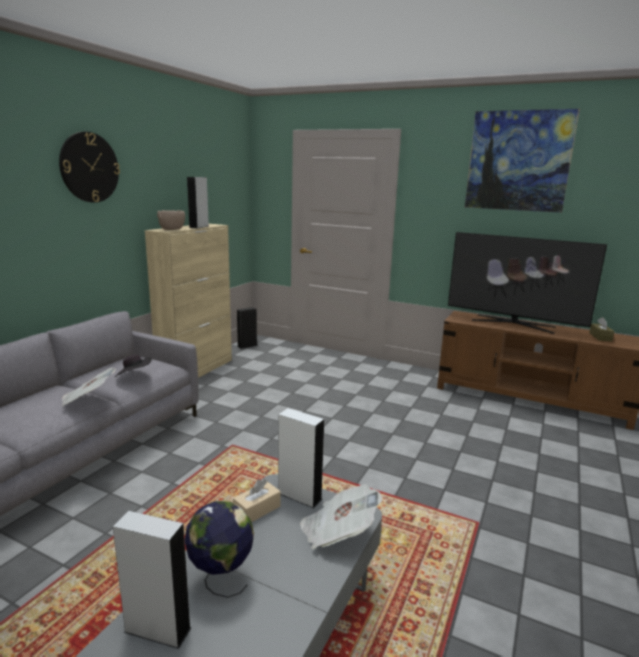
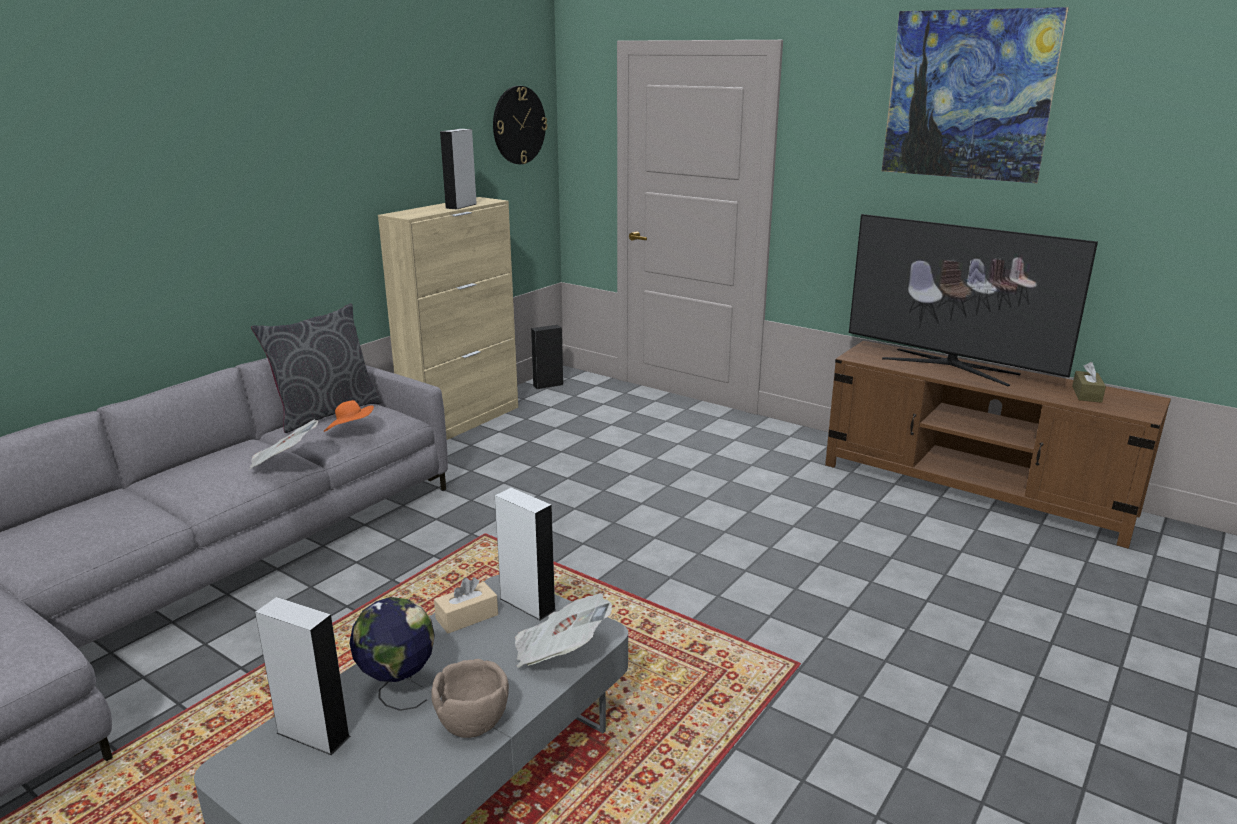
camera: 10 degrees right, 5 degrees up
wall clock [59,132,120,203] -> wall clock moved to [493,86,547,164]
black hat [115,354,152,377] -> orange hat [323,400,374,432]
brown bowl [157,210,185,230] -> brown bowl moved to [431,659,509,738]
none -> grey pillow [251,303,382,433]

